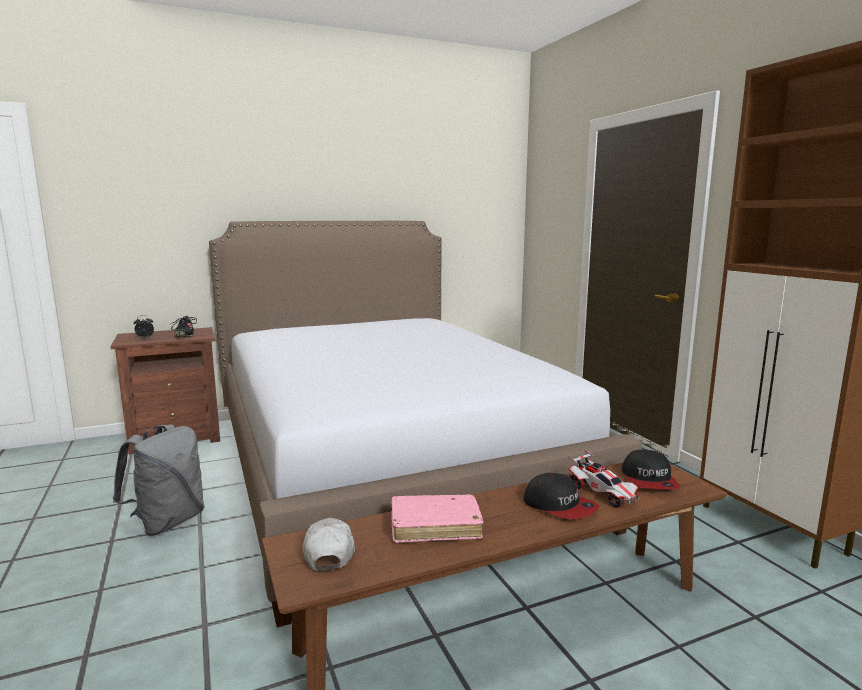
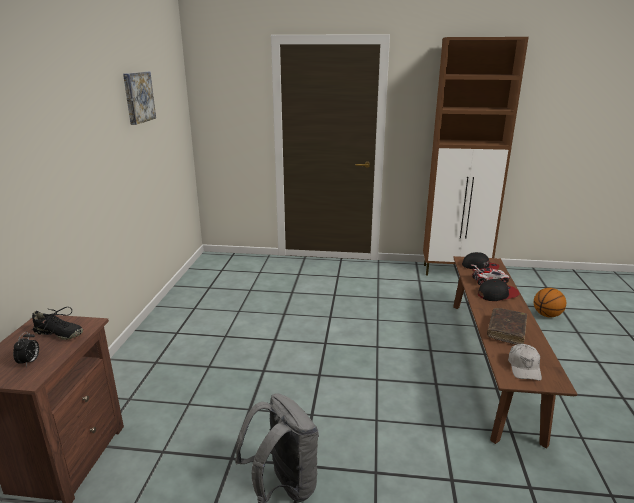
camera: 60 degrees left, 10 degrees up
bed [209,221,642,628] -> none
white cap [302,518,355,571] -> white cap turned 105 degrees counterclockwise [508,344,542,381]
pink book [391,494,484,543] -> brown book [487,308,527,345]
none -> picture [123,72,156,125]
none -> basketball [534,288,566,317]

